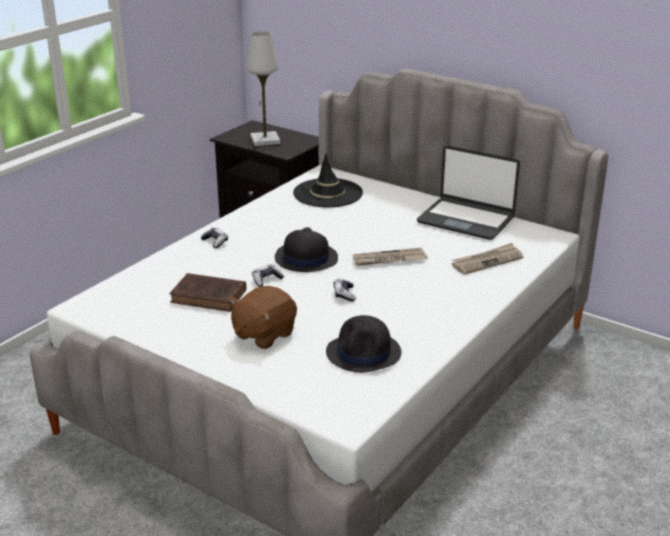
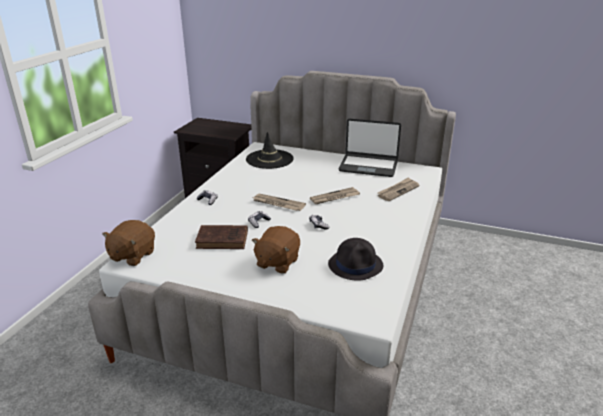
camera: 15 degrees left, 0 degrees up
white table lamp [247,31,280,146] -> none
black hat [275,227,338,272] -> newspaper [253,194,306,211]
none -> brown plush toy [102,220,155,266]

